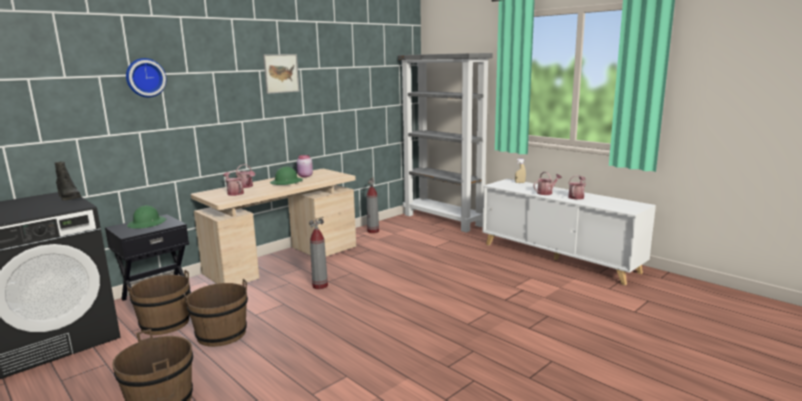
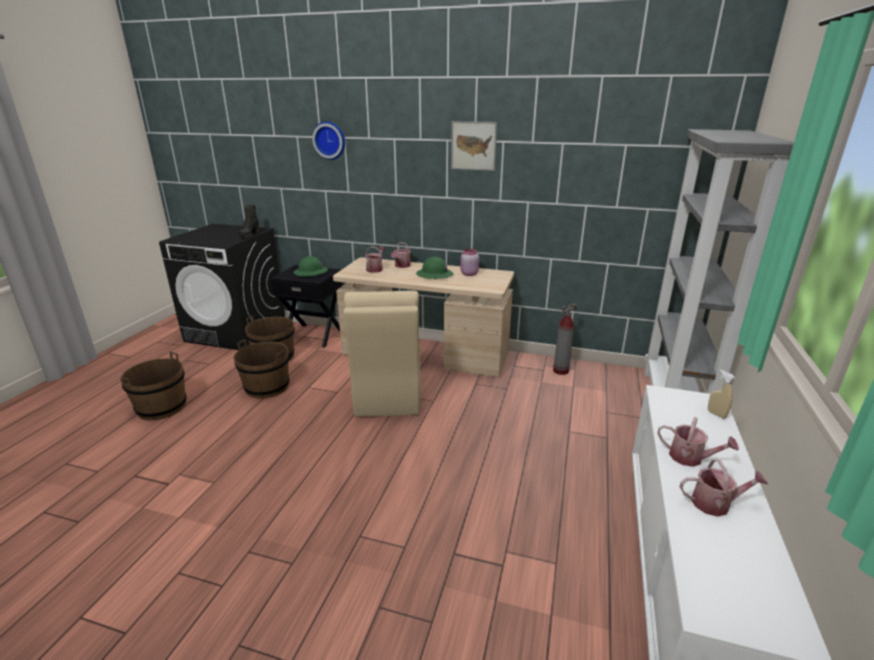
camera: 60 degrees right, 10 degrees up
fire extinguisher [309,217,328,289] -> beige chair [343,291,420,417]

